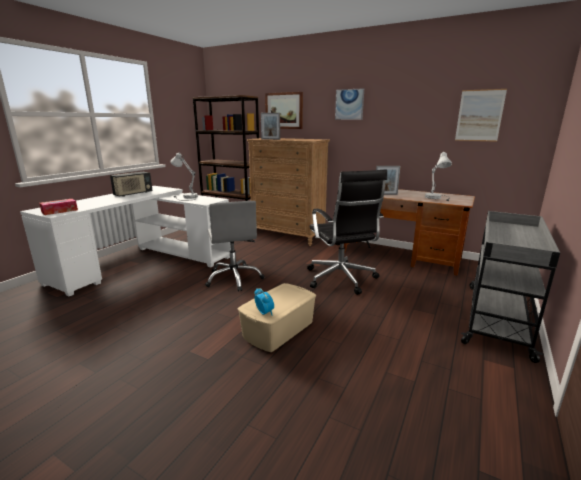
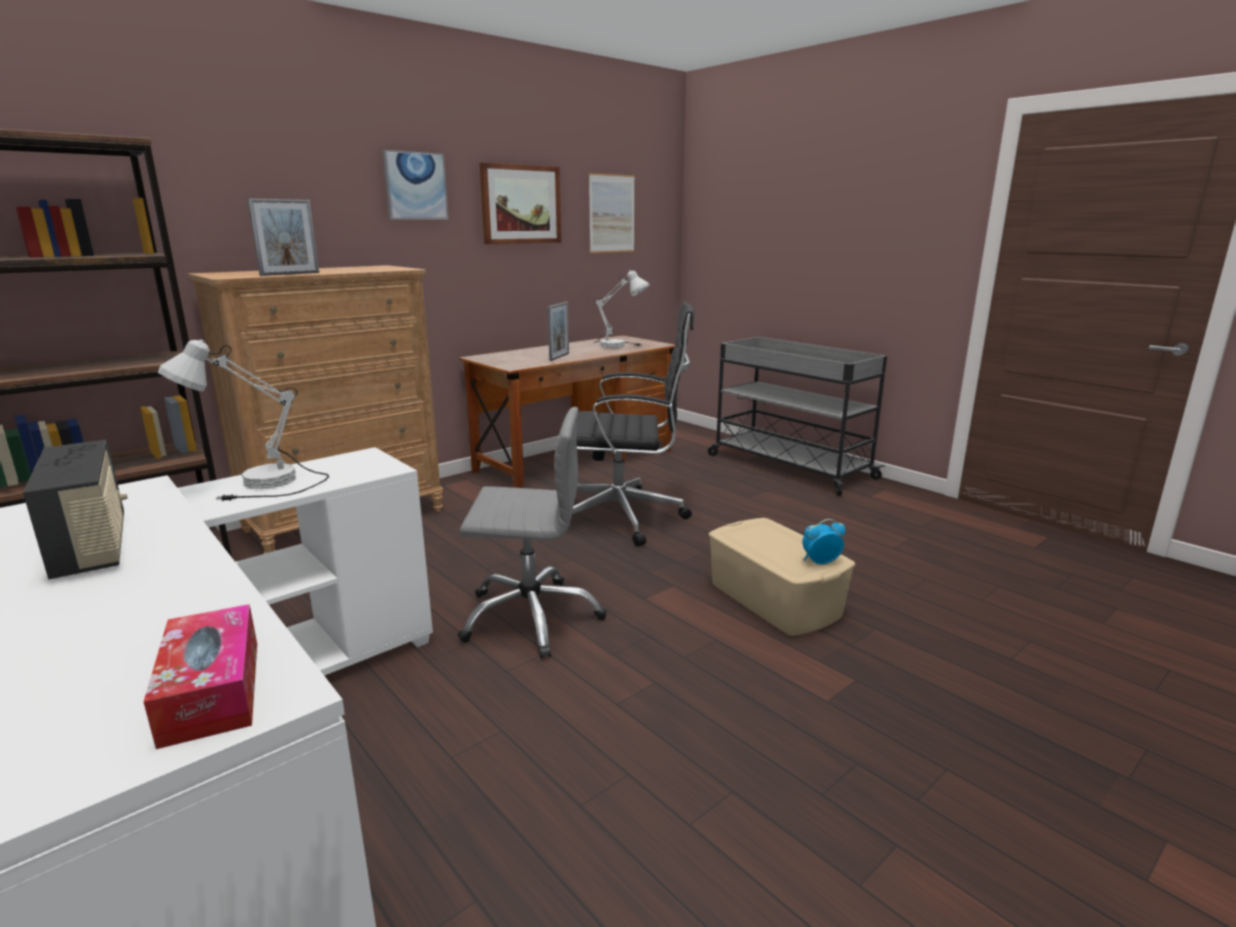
camera: 70 degrees left, 0 degrees up
picture [265,92,303,129] -> picture moved to [480,162,561,244]

